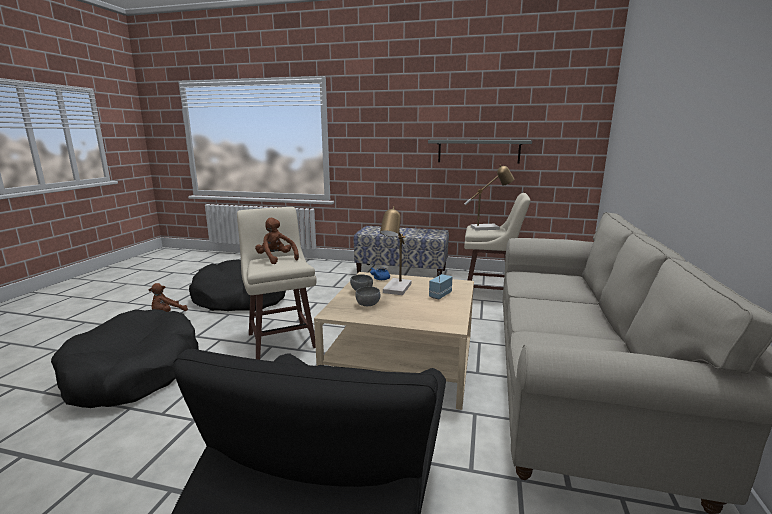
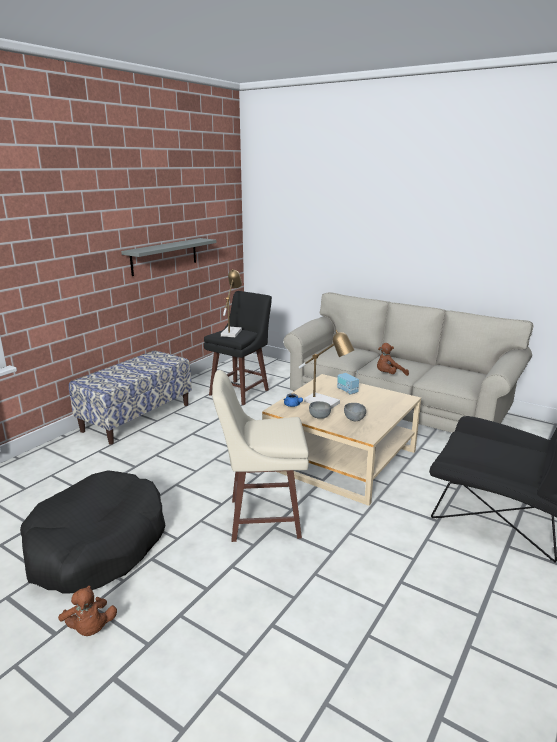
camera: 70 degrees left, 5 degrees up
black dog bed [51,309,198,408] -> none
brown plush toy [255,218,299,264] -> brown plush toy moved to [377,343,409,376]
beige stool [464,193,531,290] -> black stool [204,291,272,405]

